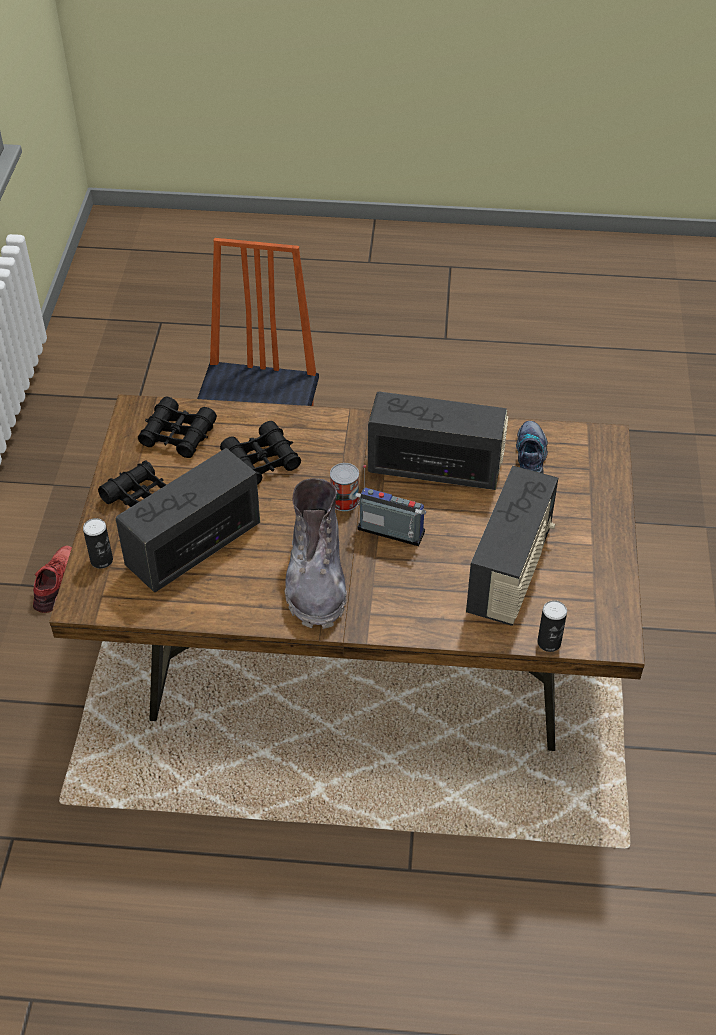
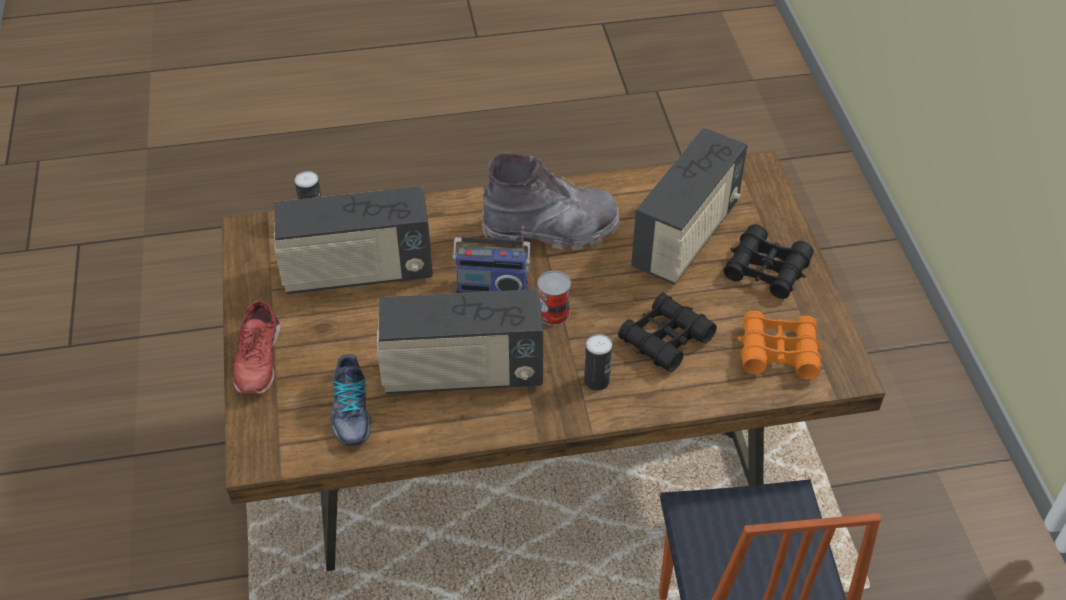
camera: 165 degrees right, 0 degrees up
red shoe [33,545,72,613] -> red shoe moved to [233,301,281,394]
can [83,518,113,569] -> can moved to [584,334,612,391]
black binoculars [138,396,217,458] -> orange binoculars [738,311,824,380]
grey boot [284,478,347,629] -> grey boot turned 105 degrees clockwise [482,153,619,251]
radio [466,466,558,626] -> radio turned 105 degrees counterclockwise [274,186,433,294]

